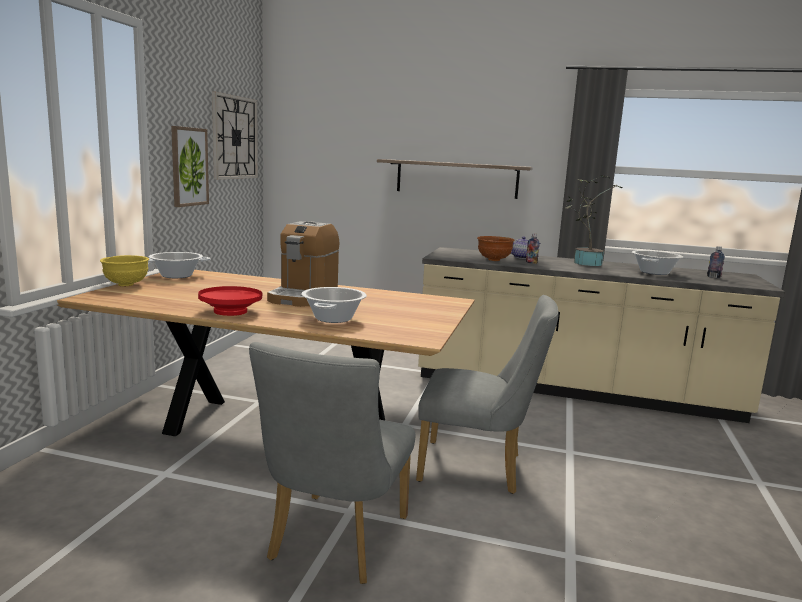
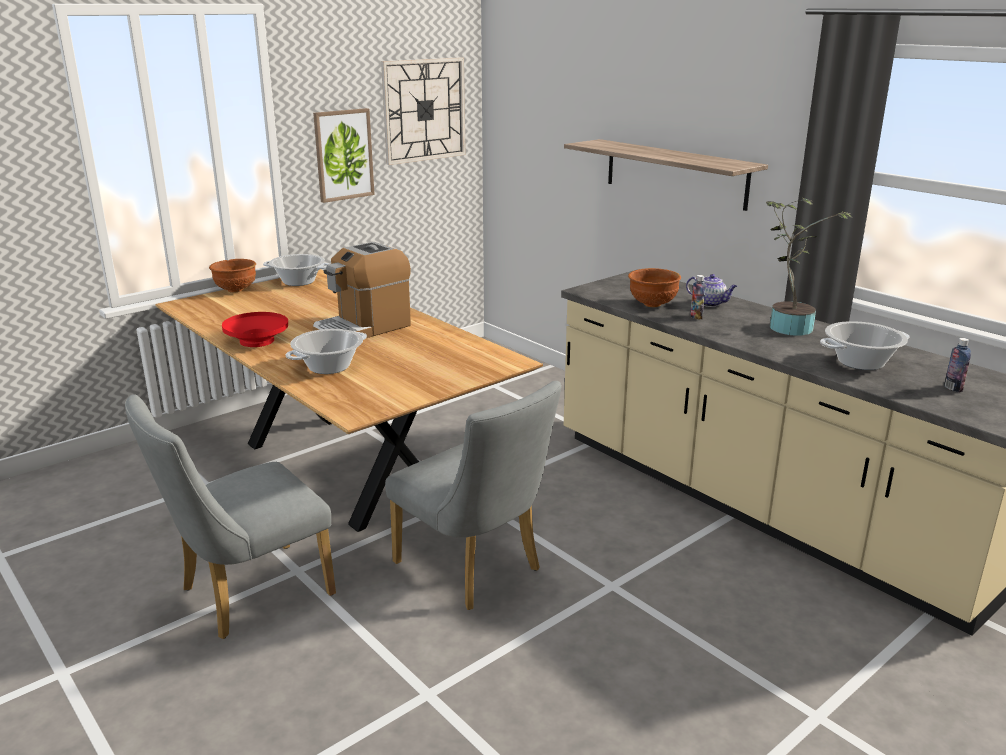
camera: 35 degrees right, 10 degrees up
yellow bowl [100,255,149,286] -> brown bowl [209,259,256,293]

